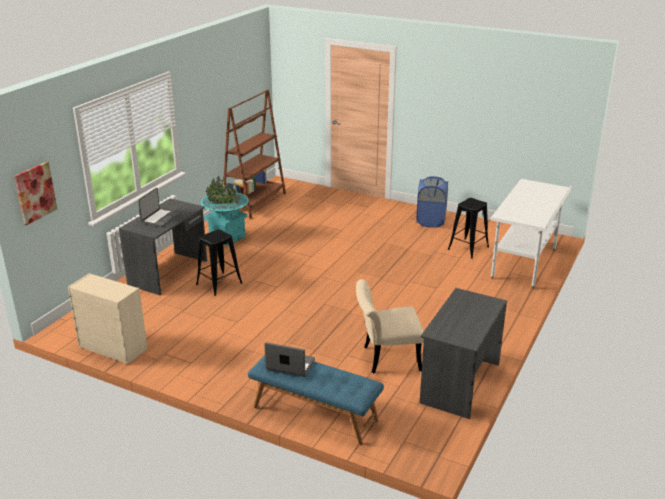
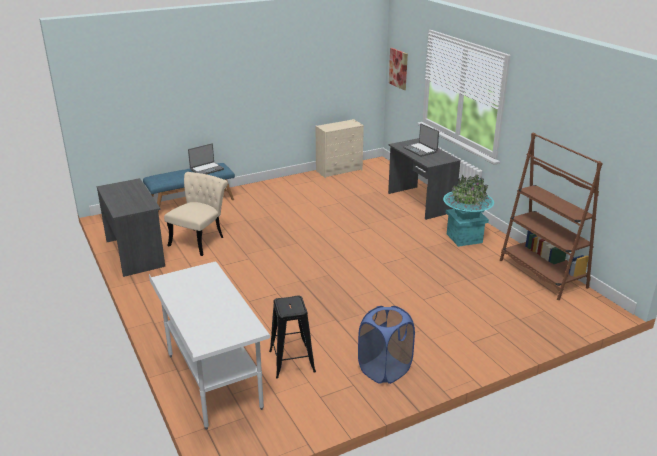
camera: 125 degrees right, 0 degrees up
black stool [196,229,242,296] -> none

